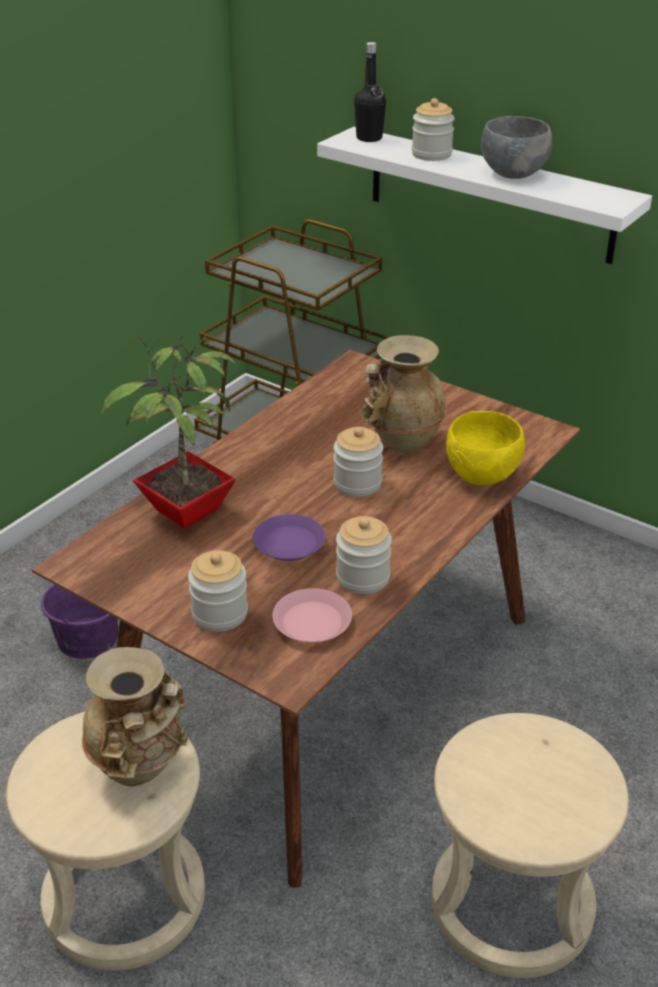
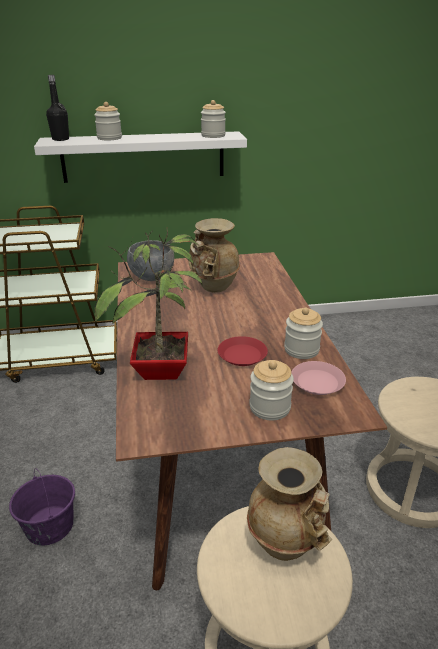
camera: 45 degrees left, 5 degrees down
purple plate [253,514,326,561] -> red plate [218,336,268,366]
jar [333,427,383,497] -> jar moved to [201,100,226,138]
yellow bowl [446,411,525,485] -> none
grey bowl [481,116,553,179] -> grey bowl moved to [127,240,174,281]

